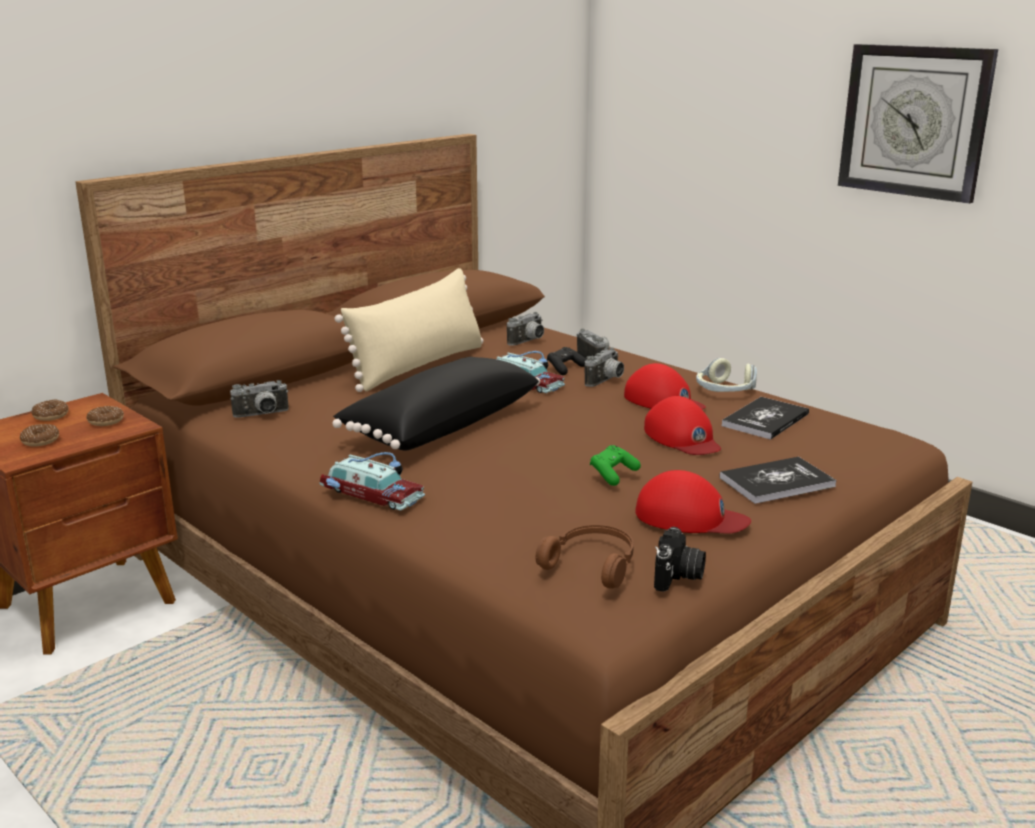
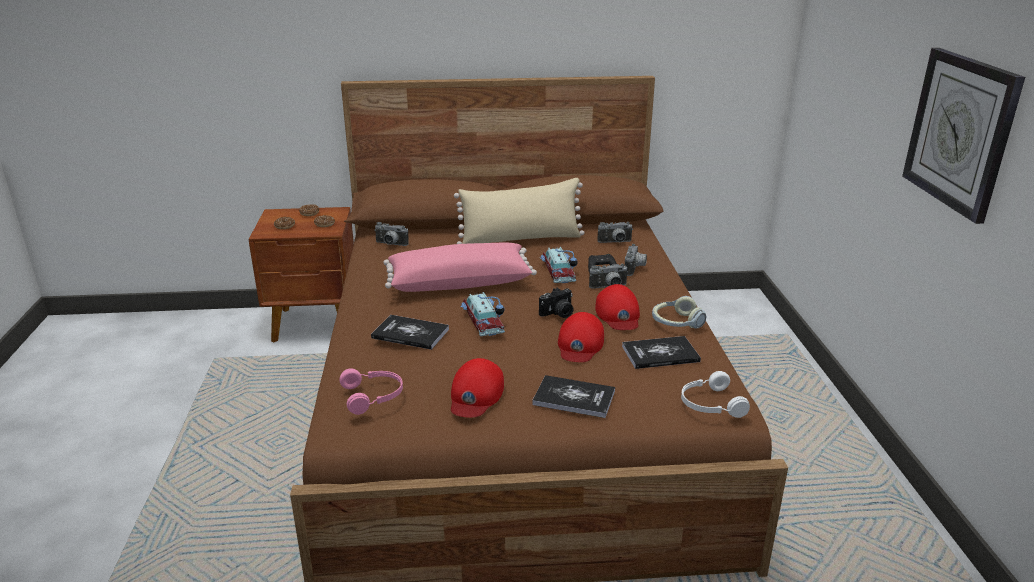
camera: 40 degrees right, 5 degrees up
toy car [319,452,425,511] -> toy car moved to [461,292,505,336]
black pillow [332,357,540,451] -> pink pillow [383,243,537,292]
brown headphones [536,524,634,588] -> pink headphones [339,368,403,415]
green game controller [590,445,641,486] -> none
red cap [635,470,751,534] -> red cap turned 45 degrees clockwise [451,358,504,418]
camera [654,527,706,592] -> camera moved to [539,288,574,318]
none -> book [371,315,449,350]
none -> white headphones [681,371,750,418]

